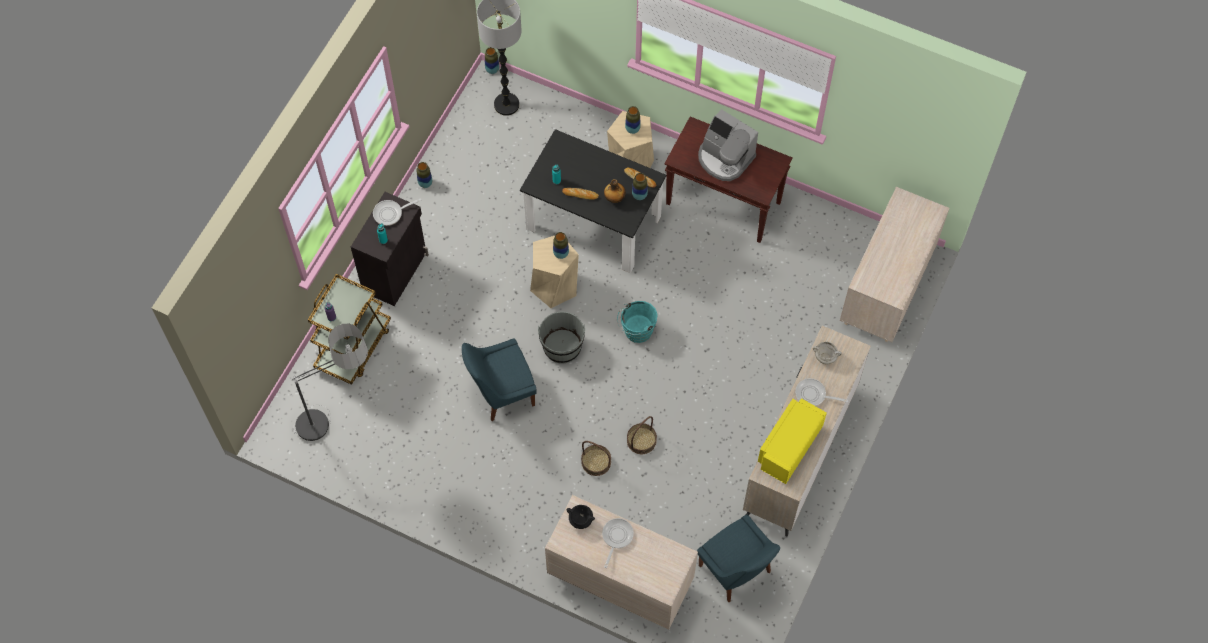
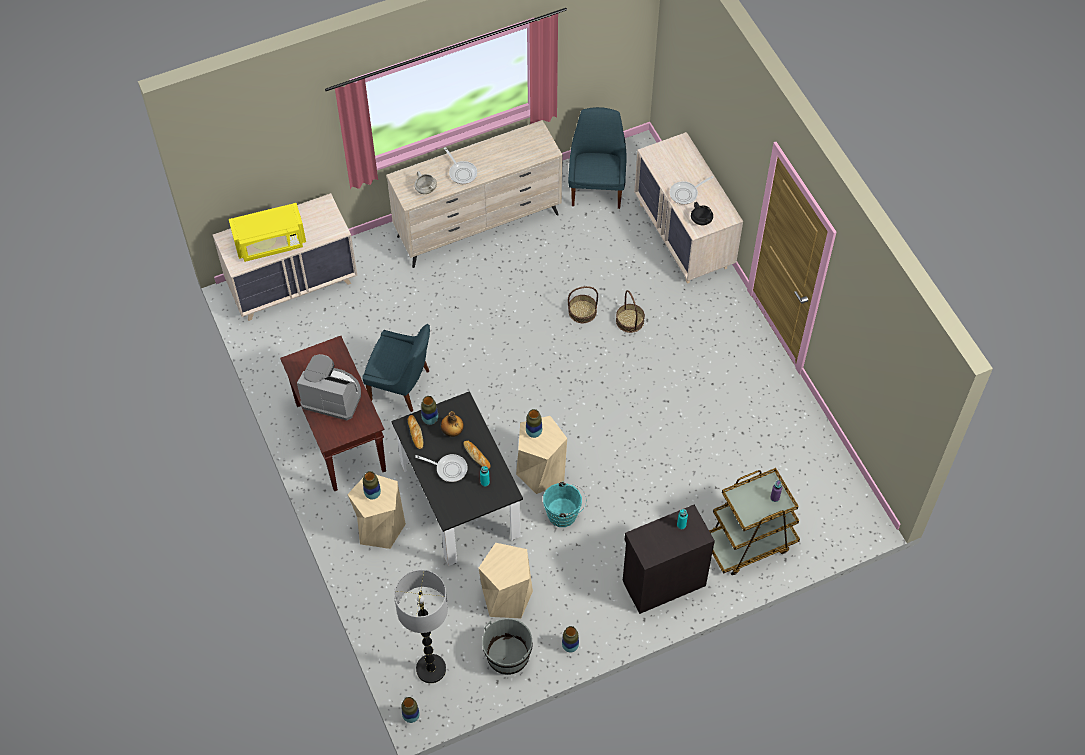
camera: 140 degrees left, 5 degrees down
floor lamp [292,324,368,441] -> none
frying pan [373,198,421,226] -> frying pan moved to [415,454,468,482]
blue chair [462,338,537,421] -> blue chair moved to [362,324,430,412]
grey bucket [538,311,585,364] -> grey bucket moved to [482,618,533,675]
turquoise bucket [617,301,657,343] -> turquoise bucket moved to [543,481,587,527]
coffee machine [698,109,758,181] -> coffee machine turned 60 degrees counterclockwise [297,354,361,420]
yellow microwave [758,398,827,484] -> yellow microwave moved to [229,203,306,262]
none -> beige stool [478,543,533,618]

